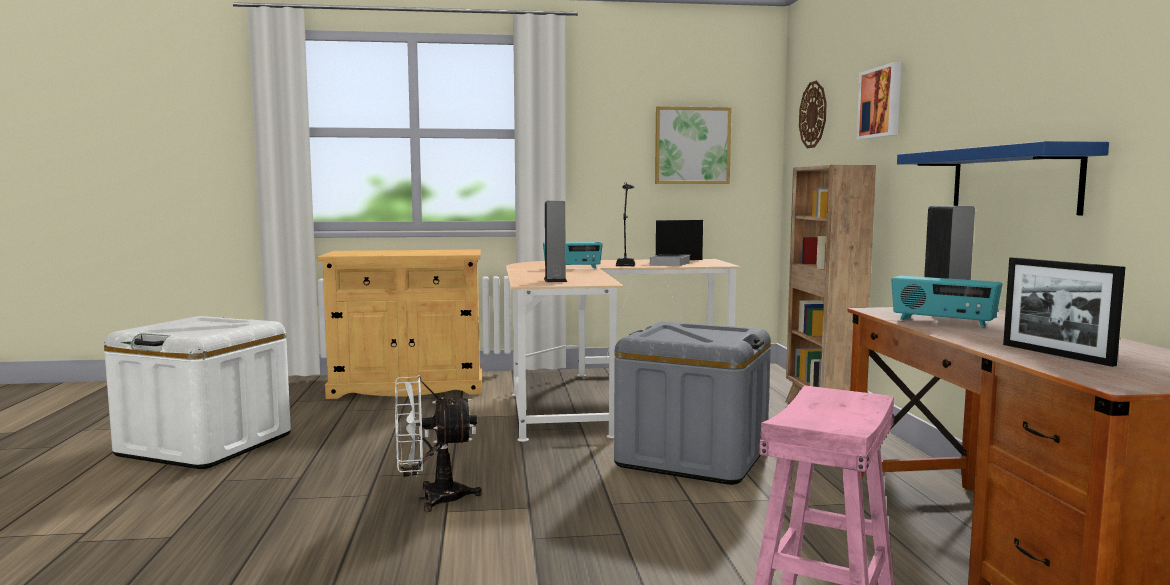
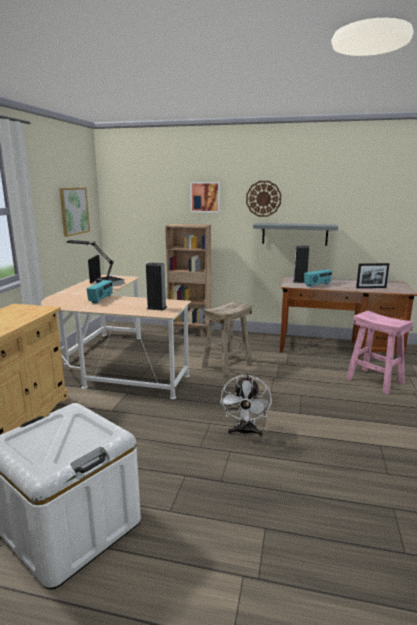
camera: 70 degrees left, 10 degrees up
grey storage box [614,321,771,485] -> beige stool [202,301,252,378]
wall clock [799,80,827,148] -> wall clock moved to [246,181,281,217]
blue shelf [897,141,1109,215] -> grey shelf [253,223,338,246]

